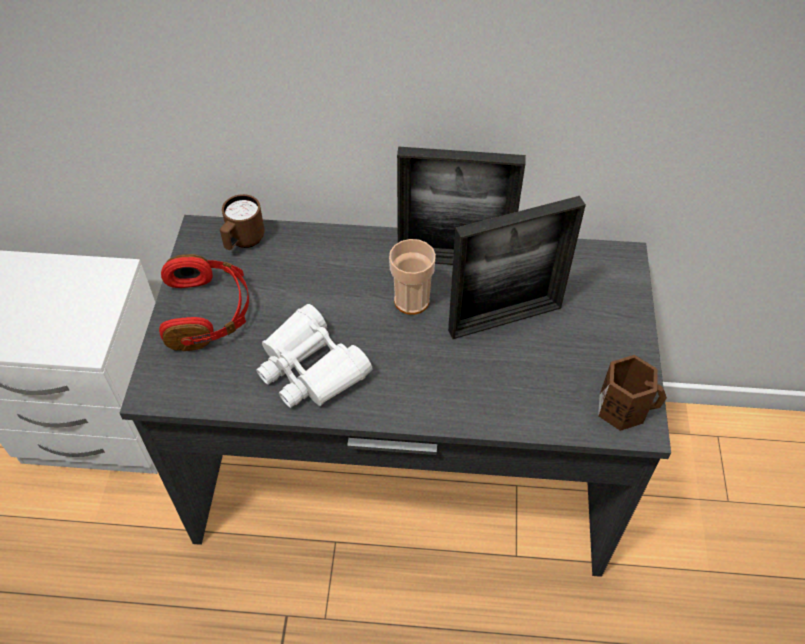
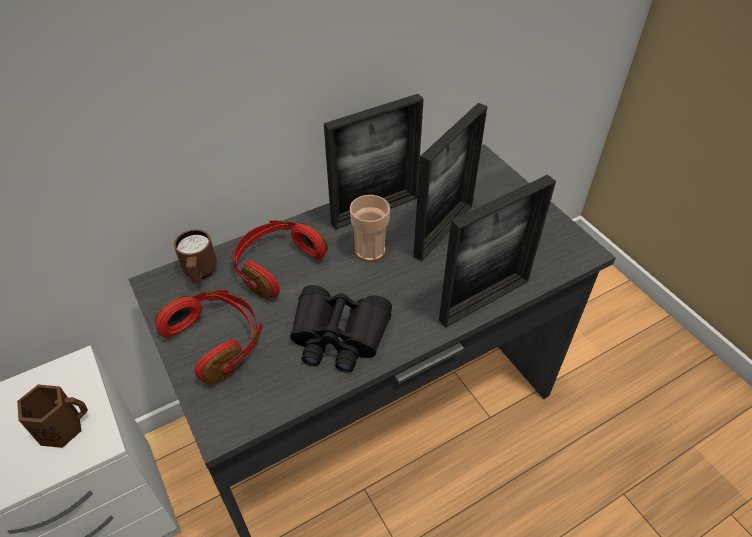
camera: 35 degrees left, 5 degrees down
white binoculars [256,304,372,408] -> black binoculars [290,285,392,373]
brown mug [598,355,667,431] -> brown mug moved to [17,385,88,448]
none -> red headphones [231,220,328,299]
none -> picture frame [439,175,556,328]

